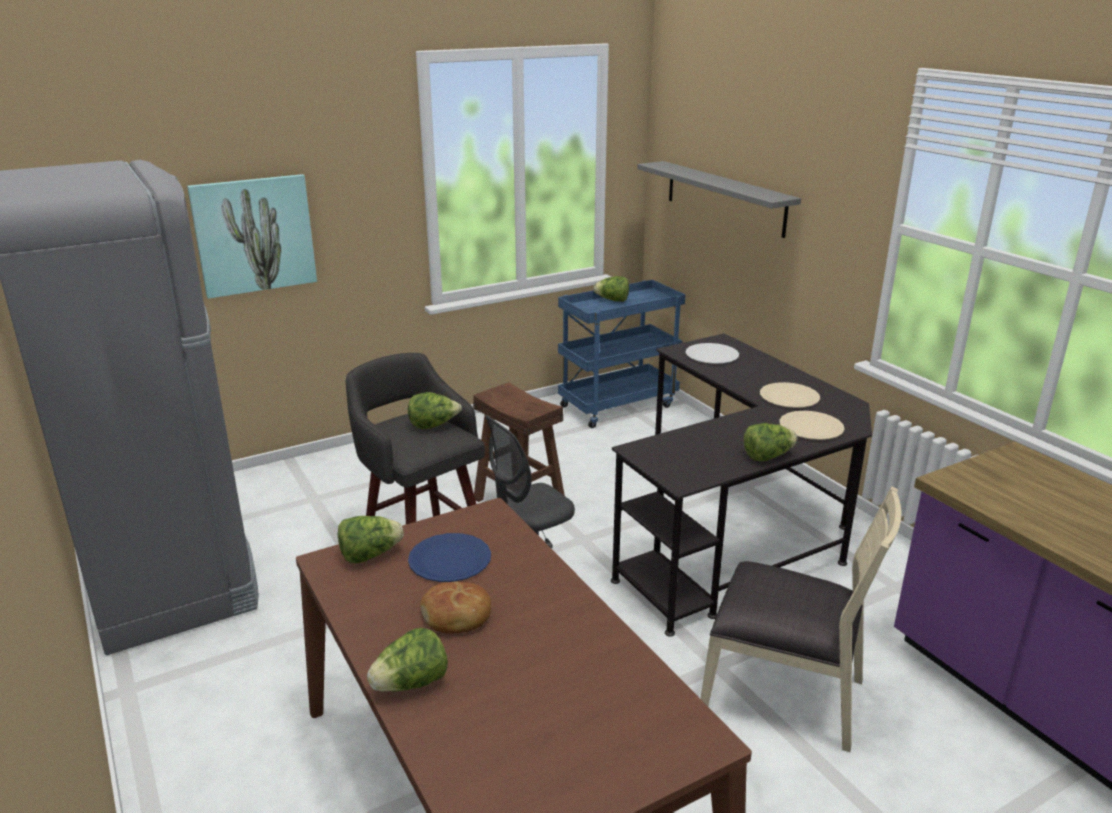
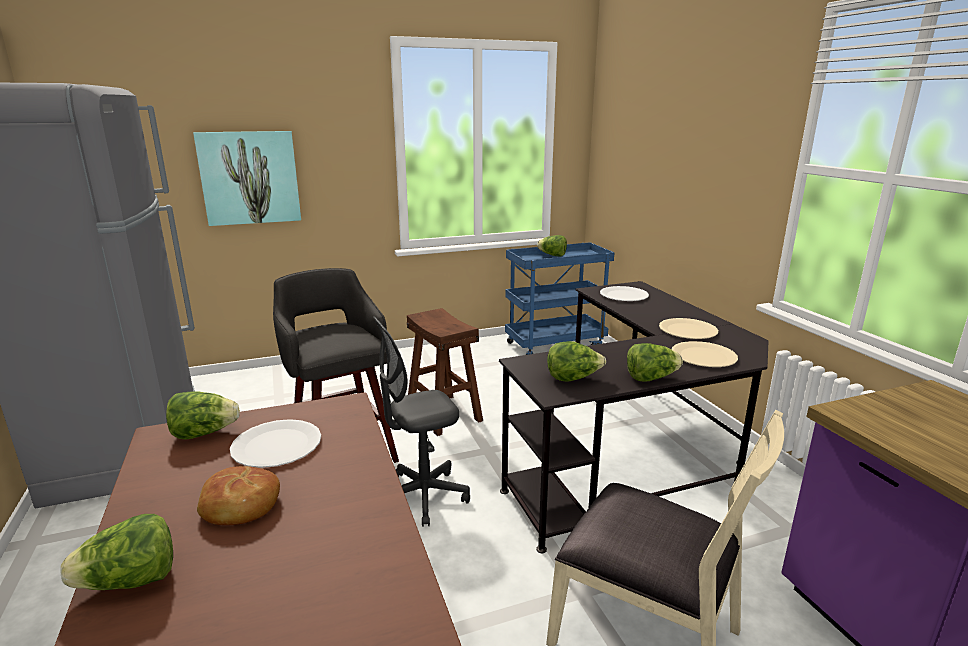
camera: 10 degrees right, 5 degrees down
lettuce [408,392,462,429] -> lettuce moved to [547,341,606,381]
blue plate [408,533,491,582] -> white plate [230,419,321,468]
grey shelf [637,161,801,238] -> none

